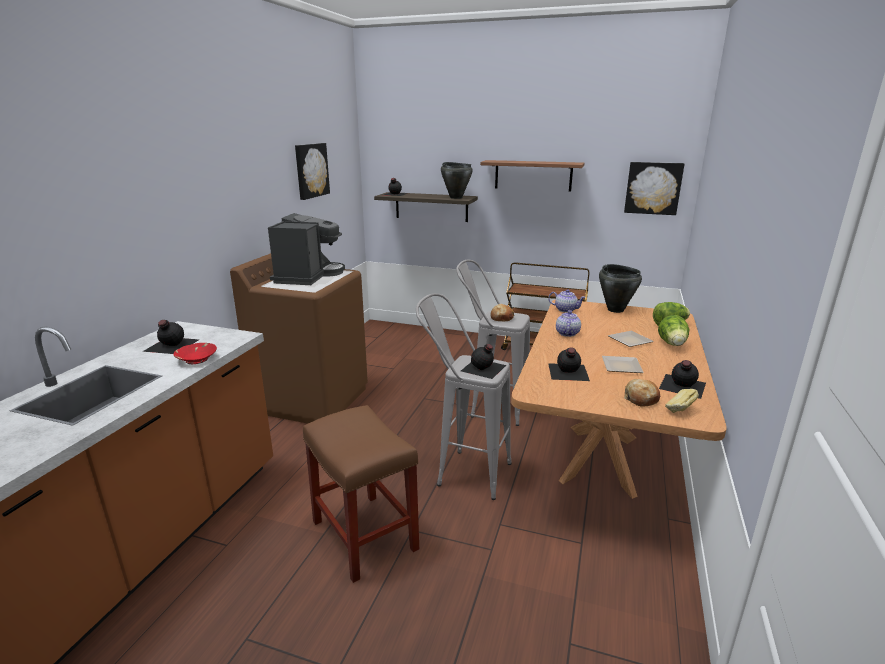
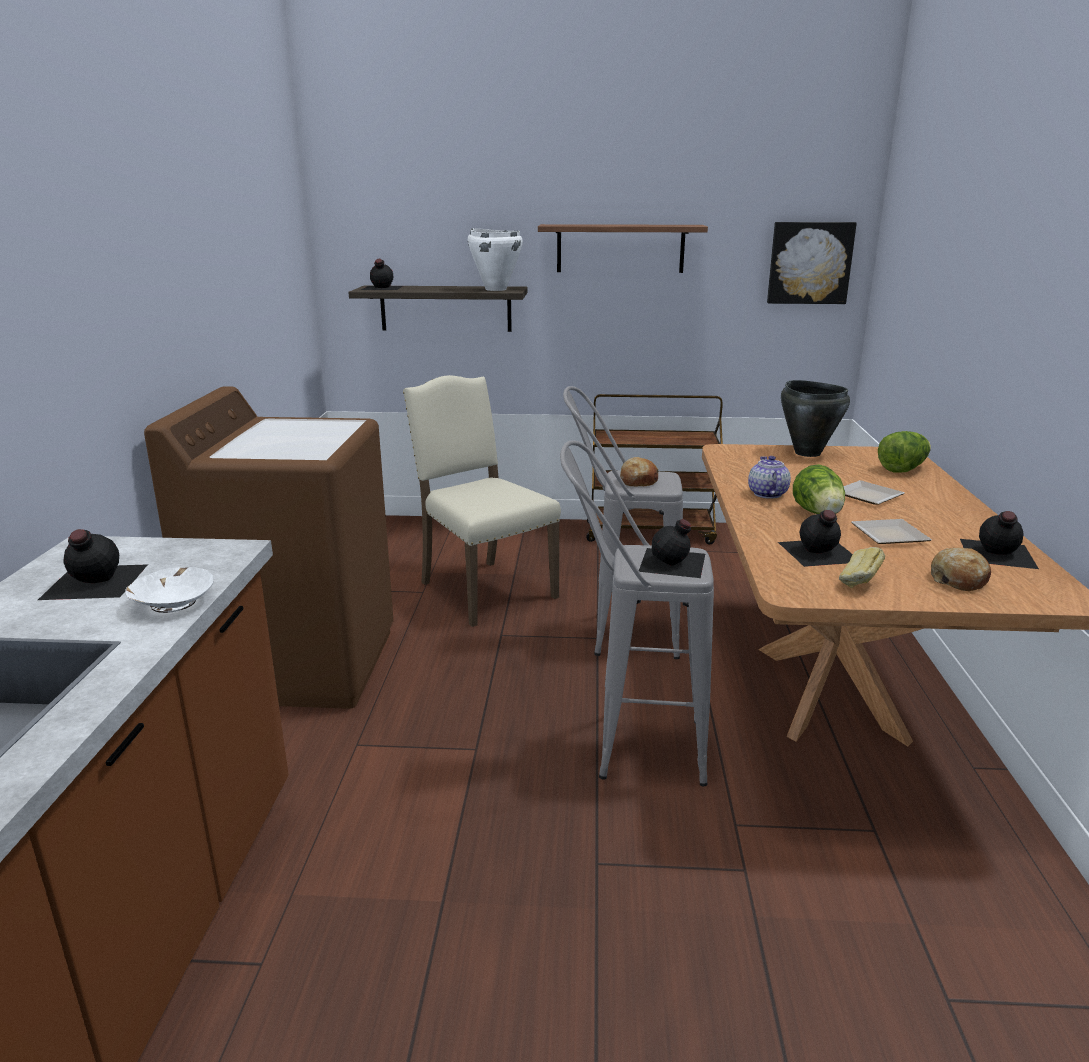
camera: 15 degrees left, 0 degrees up
red bowl [173,343,217,364] -> white bowl [125,567,214,613]
coffee machine [268,213,345,285] -> none
picture [295,143,330,200] -> none
brown stool [303,405,419,583] -> none
black cooking pot [441,162,473,199] -> white cooking pot [468,228,523,291]
teapot [548,289,586,313] -> none
lettuce [658,315,689,346] -> lettuce moved to [793,464,845,514]
bread [665,389,699,413] -> bread moved to [839,547,885,588]
none -> beige chair [403,375,561,627]

